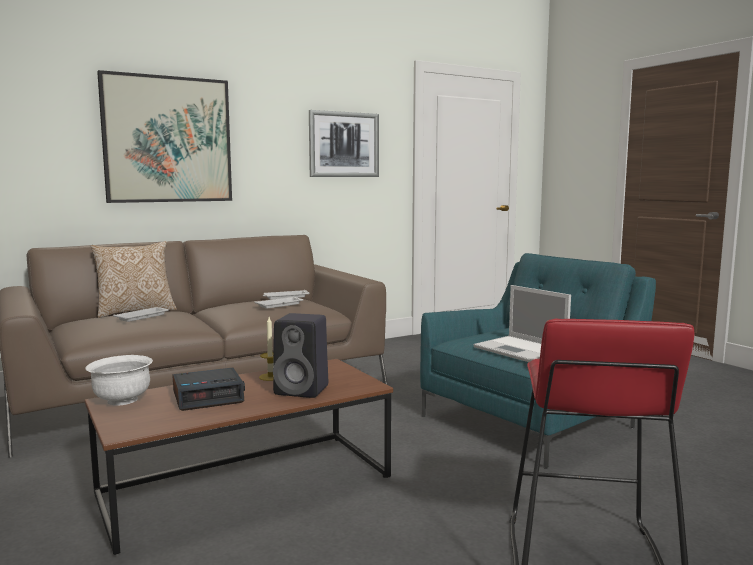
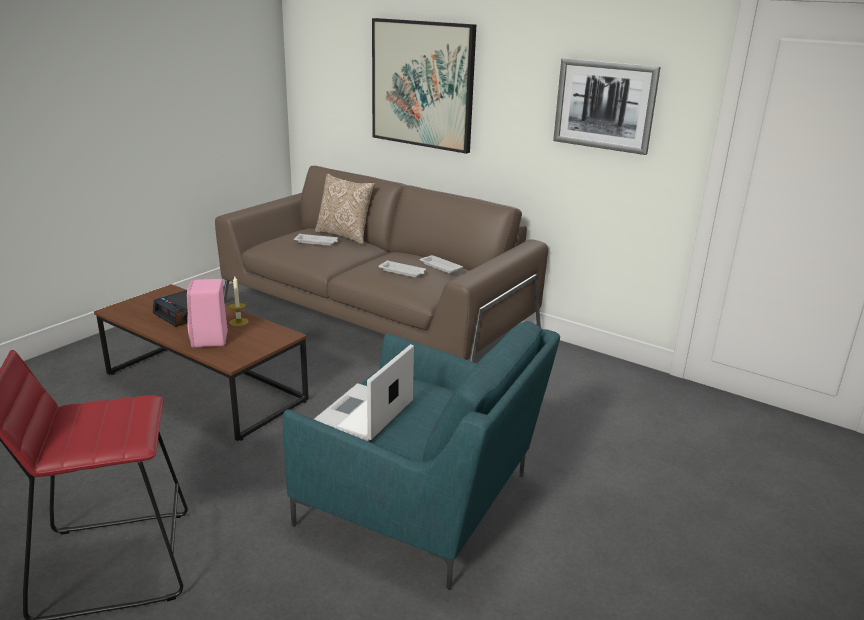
camera: 65 degrees right, 15 degrees up
white bowl [85,355,153,405] -> none
black speaker [273,313,328,398] -> pink speaker [187,279,228,347]

